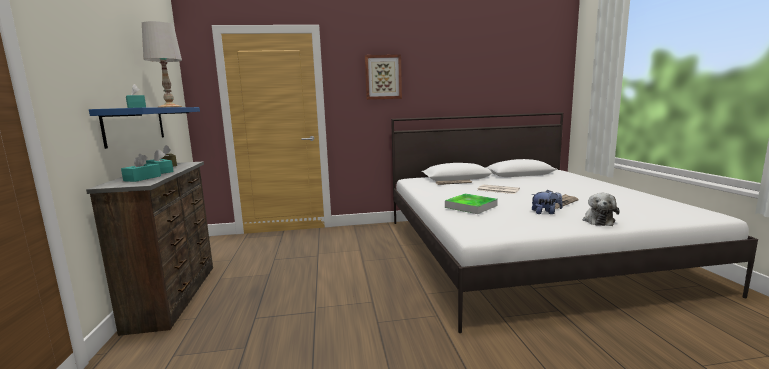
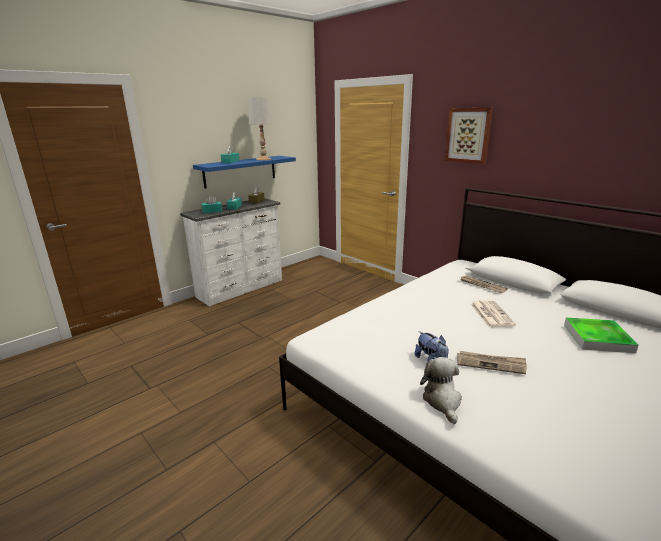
camera: 55 degrees right, 10 degrees up
brown dresser [86,161,213,336] -> white dresser [180,199,282,306]
tray [445,193,498,214] -> tray moved to [564,318,639,353]
plush toy [583,193,620,226] -> plush toy turned 105 degrees clockwise [420,357,462,424]

